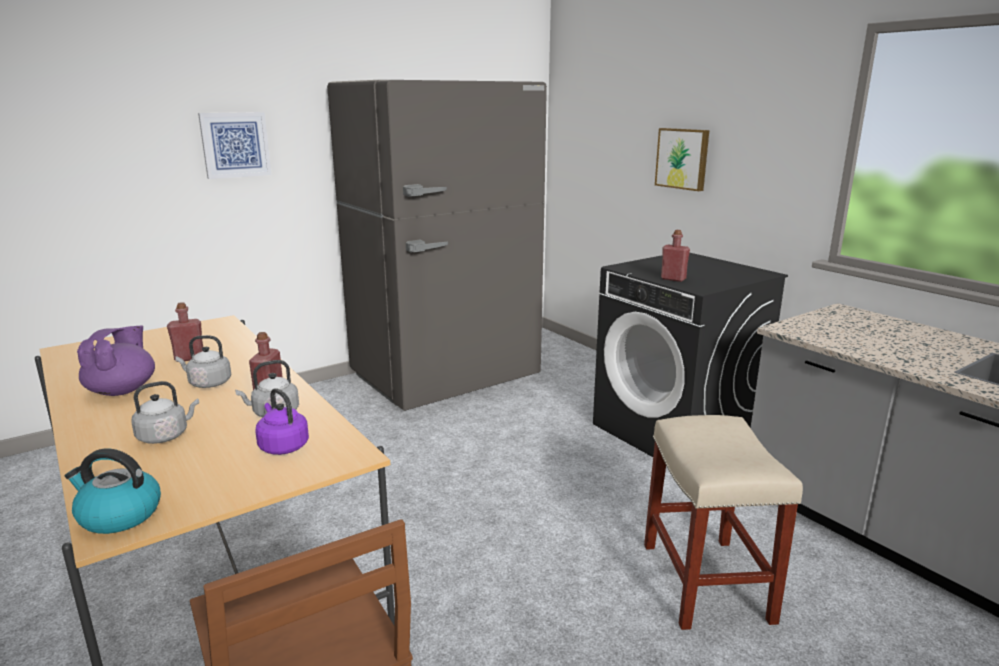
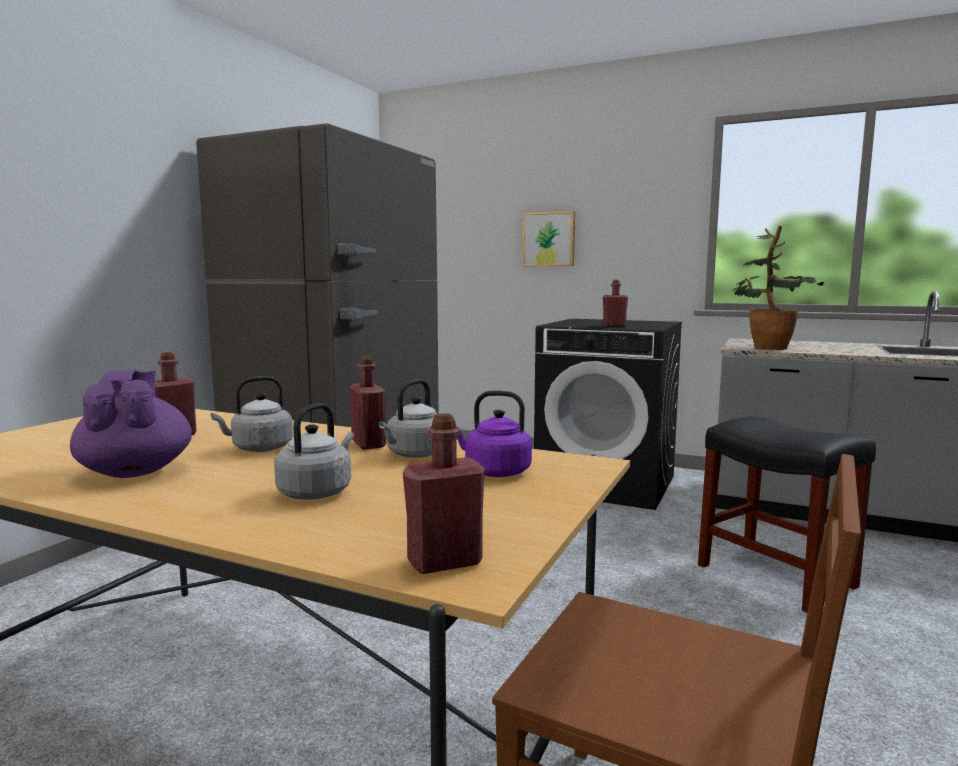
camera: 30 degrees left, 10 degrees down
kettle [65,448,161,534] -> red bottle [403,413,485,574]
picture [198,112,271,179] -> none
beige stool [644,415,803,630] -> black stool [698,417,876,613]
none -> potted plant [732,226,824,350]

